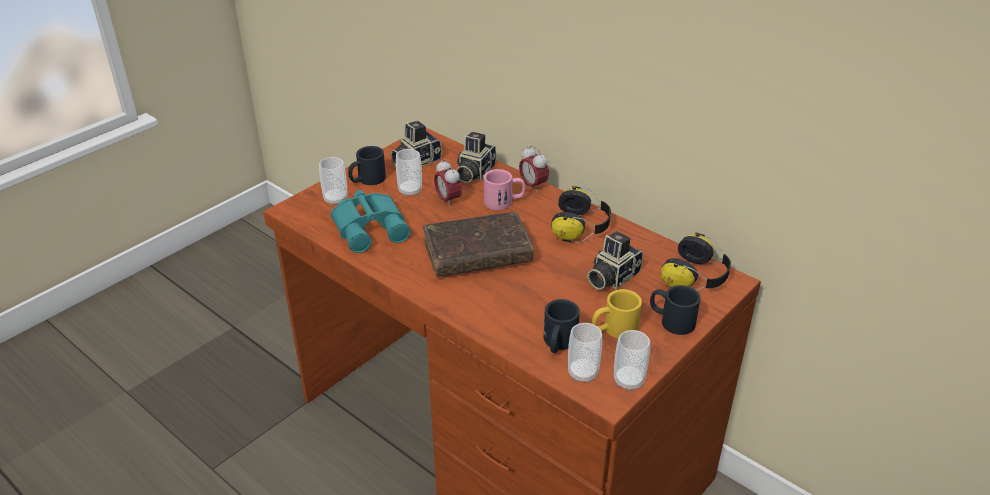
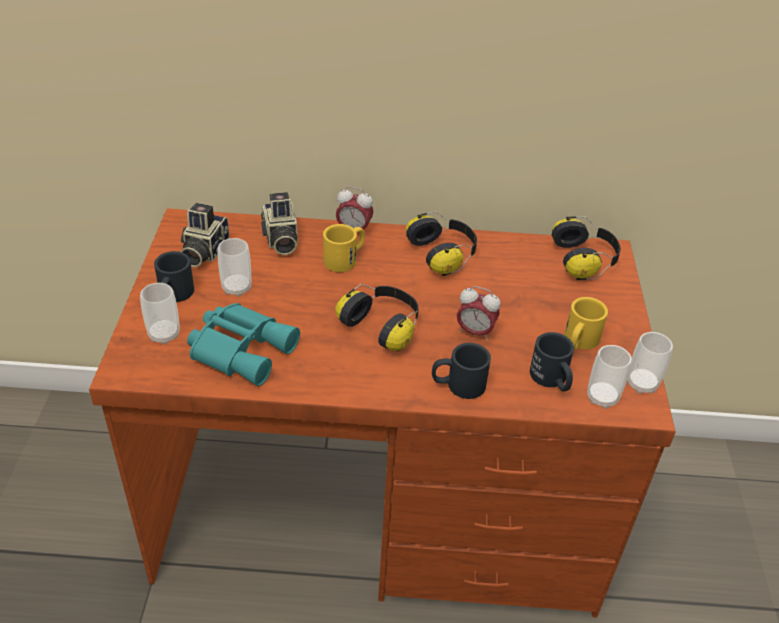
camera: 40 degrees left, 5 degrees up
brown book [423,212,534,277] -> headphones [335,284,419,352]
alarm clock [434,159,462,208] -> alarm clock moved to [457,286,501,341]
pink mug [484,169,525,210] -> yellow mug [323,224,365,272]
camera [587,231,643,290] -> none
black mug [650,285,701,335] -> black mug moved to [432,343,491,399]

